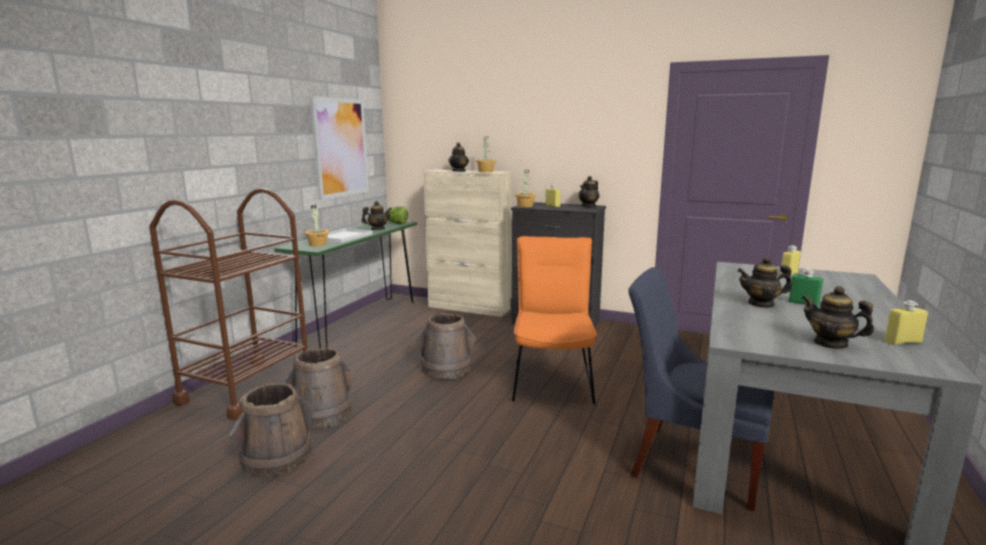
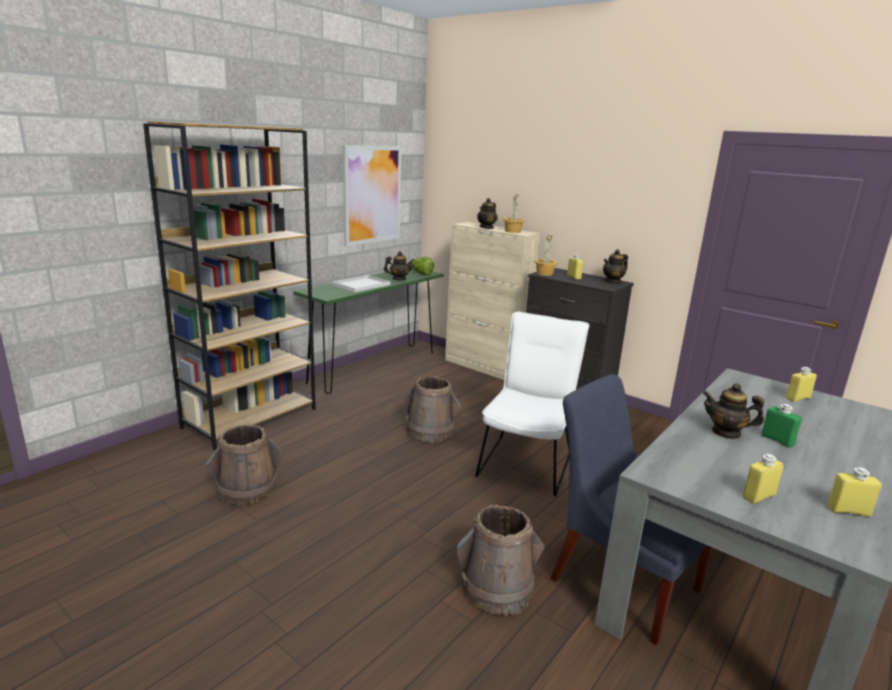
camera: 15 degrees right, 5 degrees up
brown cart [149,188,308,420] -> brown bookcase [143,121,316,450]
brown bucket [282,348,355,429] -> brown bucket moved to [456,505,544,616]
potted plant [305,205,329,246] -> none
orange chair [512,236,597,404] -> white chair [475,312,589,497]
teapot [802,286,874,349] -> yellow bottle [743,454,784,504]

